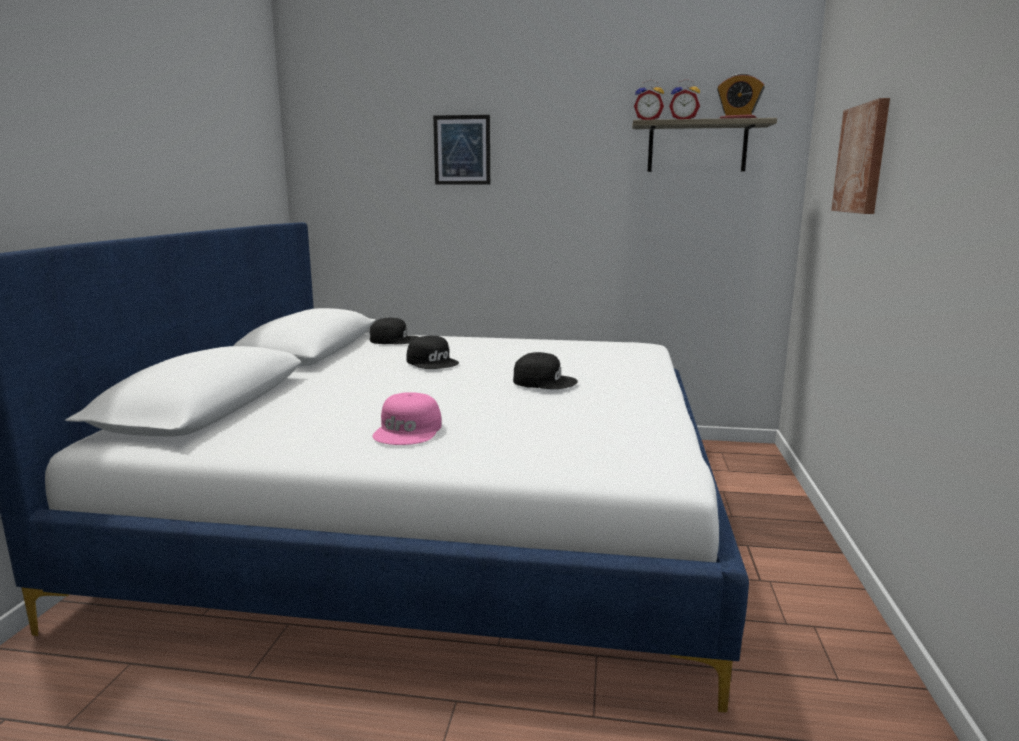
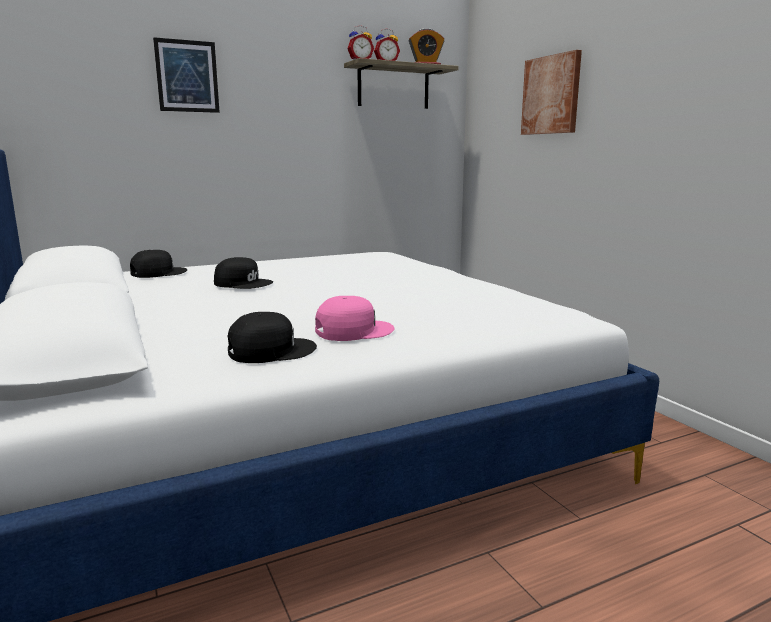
camera: 35 degrees left, 0 degrees up
pink cap [372,392,442,445] -> pink cap turned 90 degrees counterclockwise [315,296,395,341]
black cap [513,352,578,389] -> black cap moved to [227,312,317,363]

